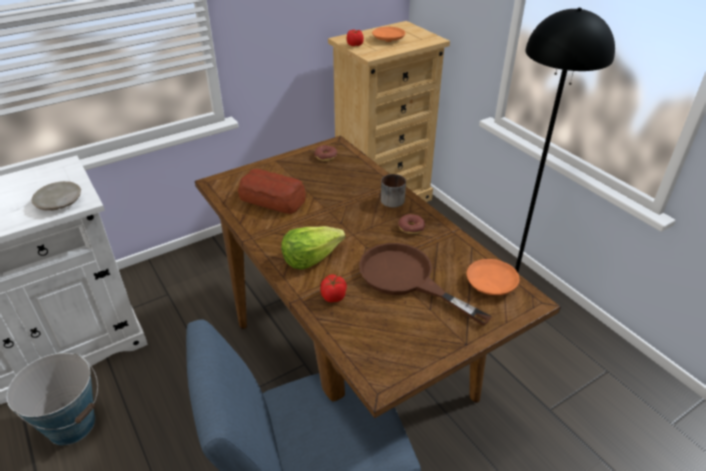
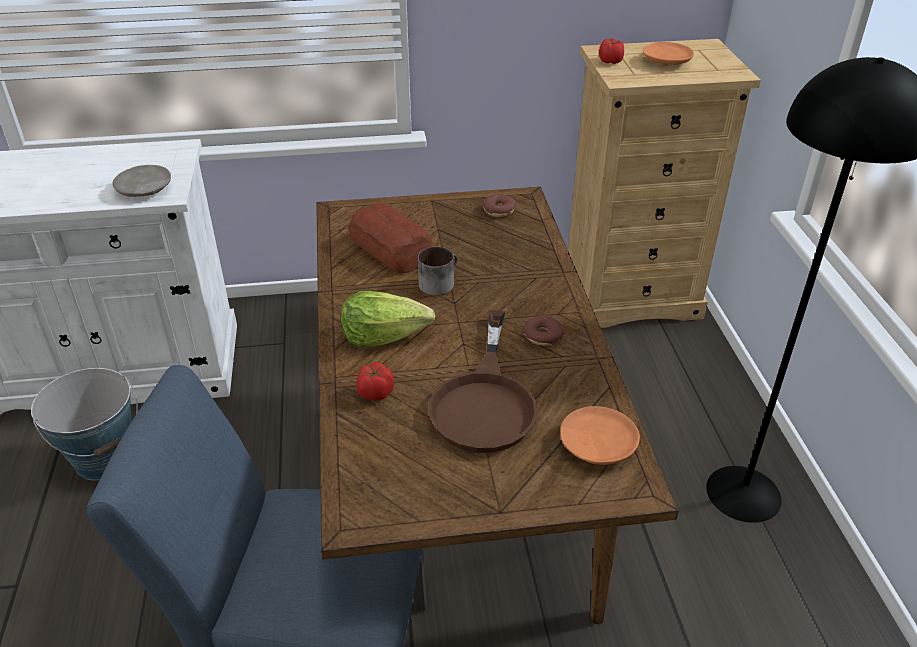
camera: 25 degrees right, 0 degrees up
brown frying pan [359,243,492,326] -> brown frying pan turned 150 degrees counterclockwise [429,310,538,453]
mug [381,174,406,207] -> mug moved to [418,247,458,295]

